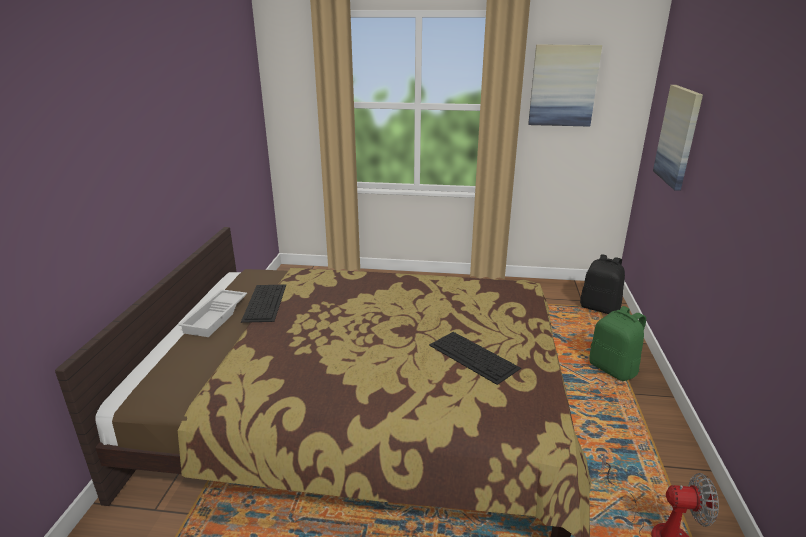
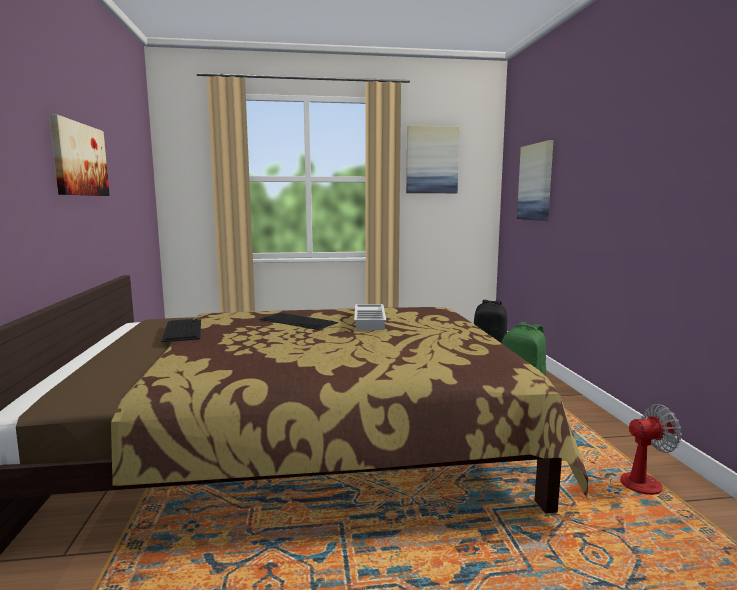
camera: 15 degrees left, 15 degrees down
white tray [179,289,247,337] -> white tray moved to [354,304,386,330]
keyboard [429,332,521,385] -> keyboard moved to [259,313,338,330]
none -> picture [49,114,110,196]

